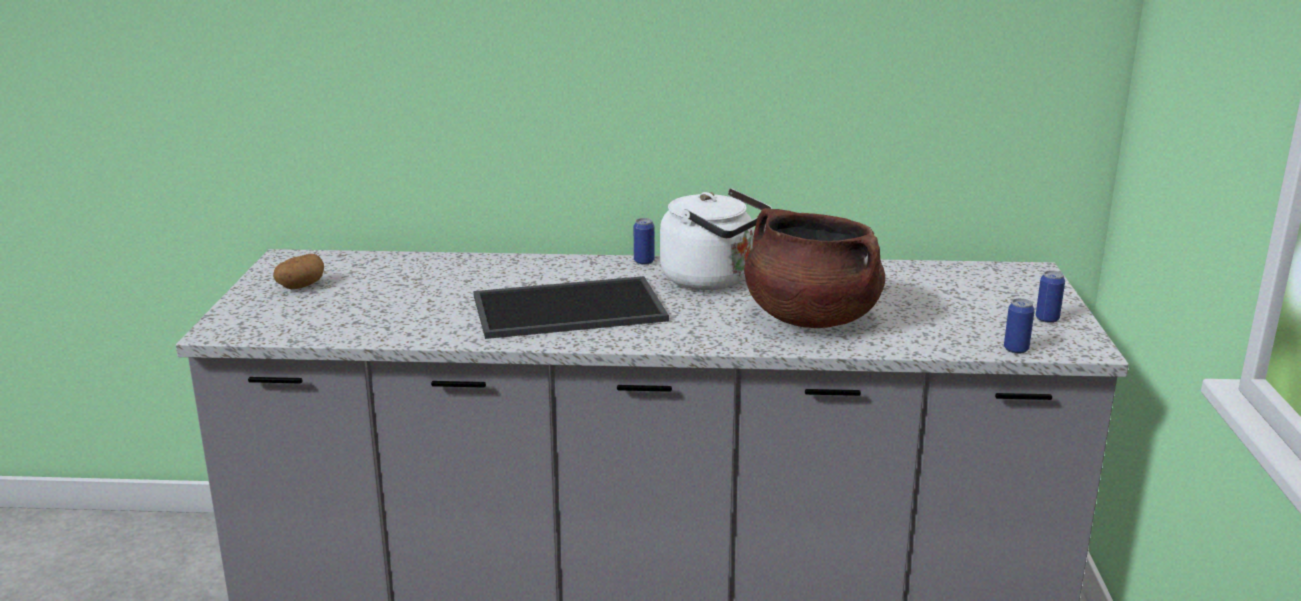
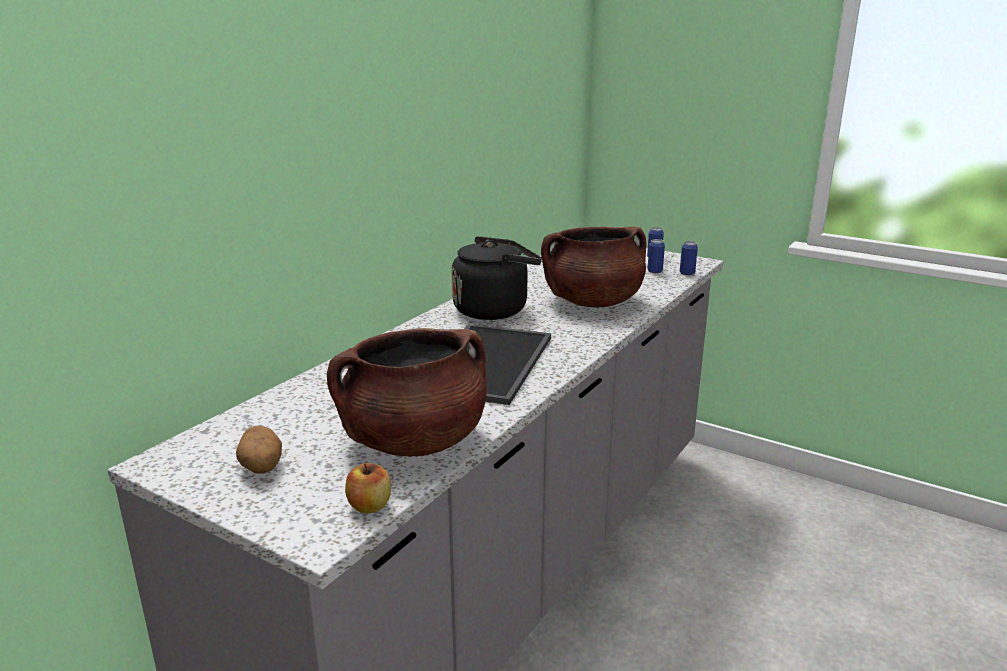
camera: 60 degrees left, 0 degrees up
can [634,218,655,265] -> can moved to [647,239,665,273]
white kettle [660,188,772,290] -> black kettle [452,236,542,320]
none -> brown cooking pot [327,328,487,456]
none -> apple [345,463,391,513]

